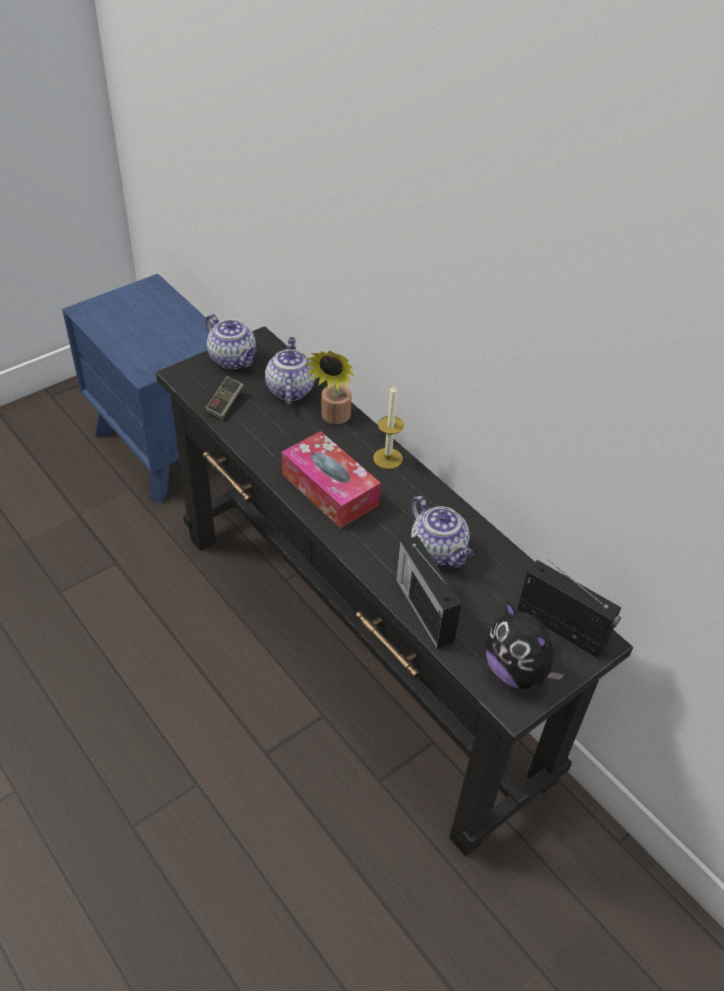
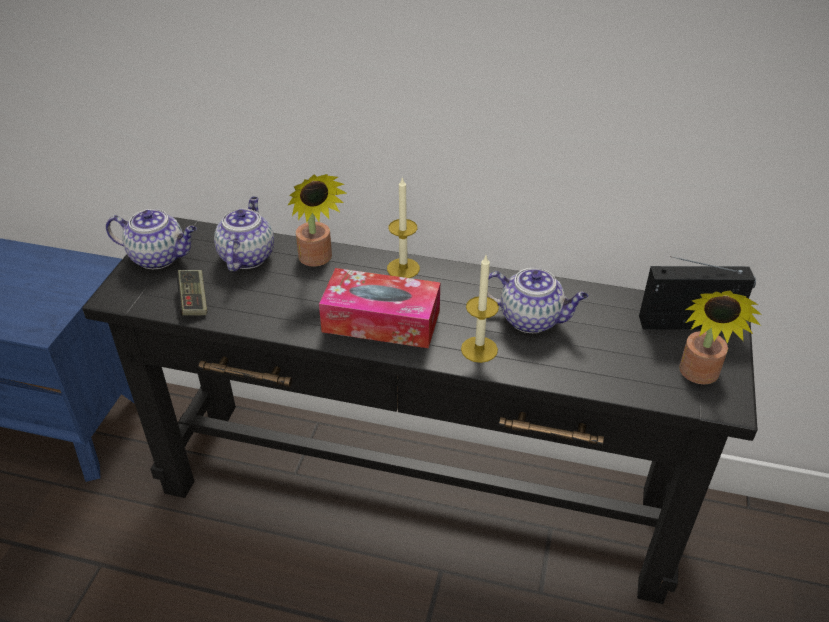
camera: 35 degrees left, 5 degrees down
teapot [265,337,315,404] -> teapot turned 45 degrees clockwise [214,197,274,272]
radio [396,536,461,649] -> none
plush toy [485,601,564,689] -> potted plant [679,291,762,385]
none -> candle [461,256,499,363]

